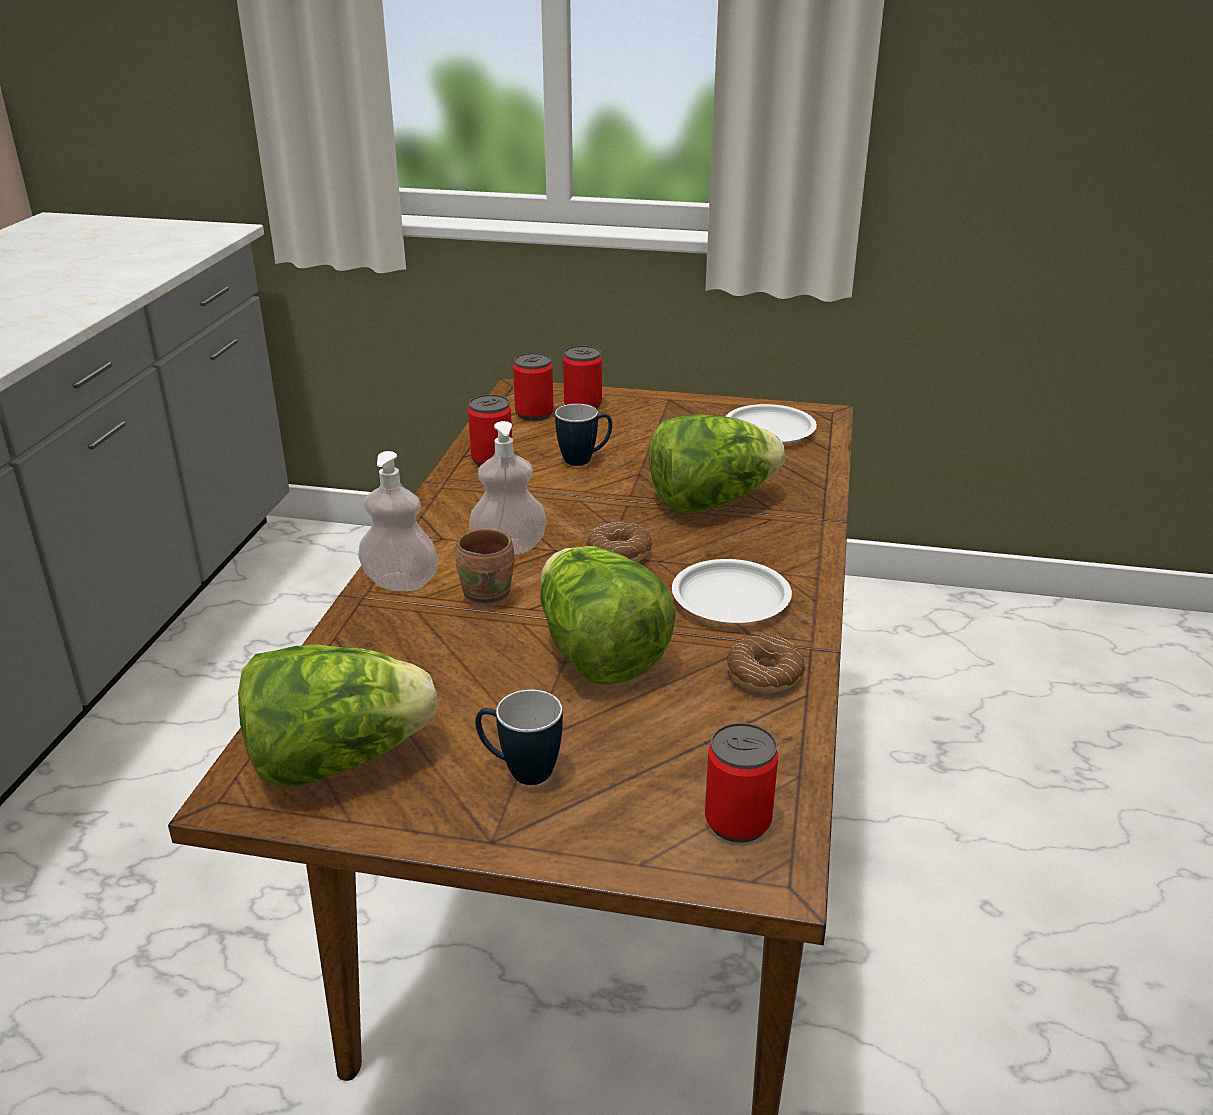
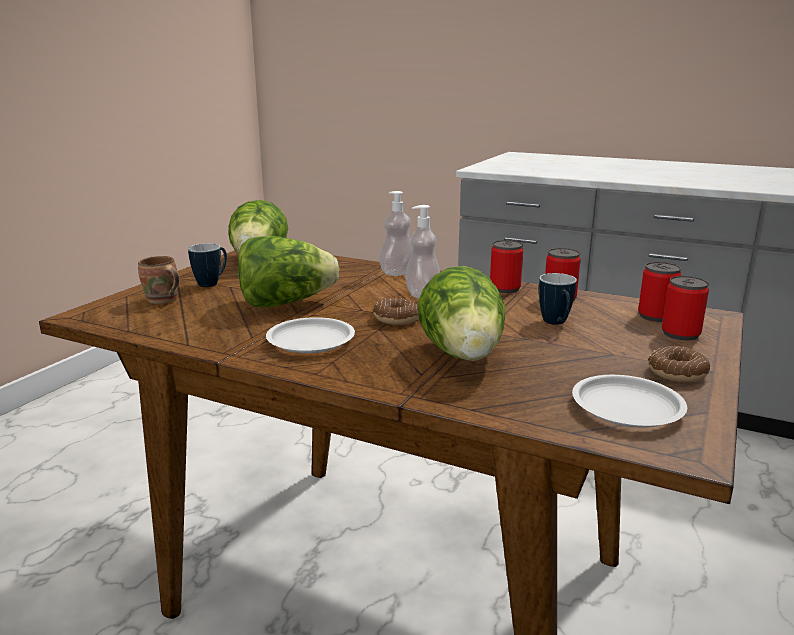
camera: 105 degrees right, 10 degrees down
brown mug [455,528,514,607] -> brown mug moved to [138,256,179,304]
can [705,723,778,843] -> can moved to [490,240,523,293]
donut [727,635,805,693] -> donut moved to [648,346,710,382]

